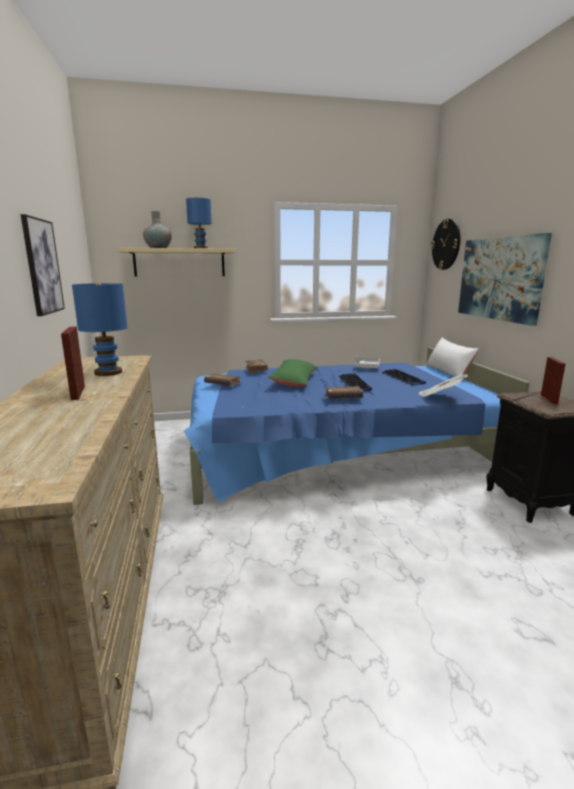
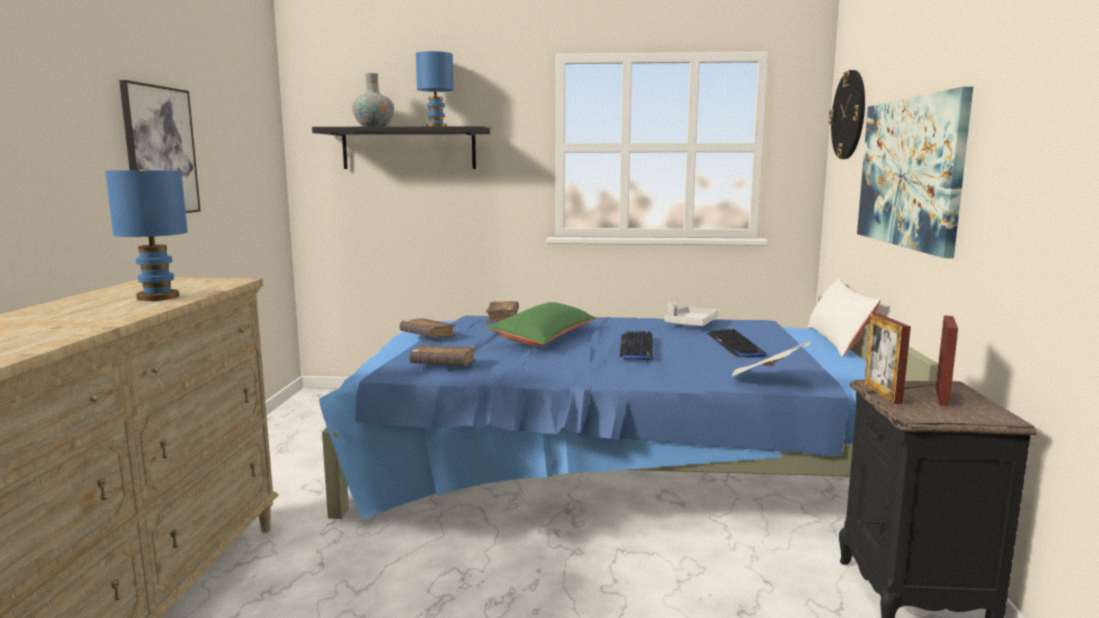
camera: 15 degrees right, 5 degrees down
picture frame [61,327,85,400] -> picture frame moved to [864,313,911,404]
beige shelf [117,248,235,277] -> black shelf [312,126,490,169]
brown book [325,386,364,398] -> brown book moved to [409,345,476,366]

